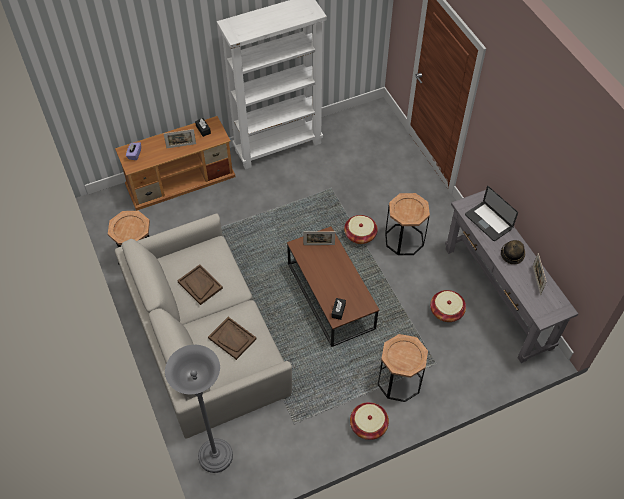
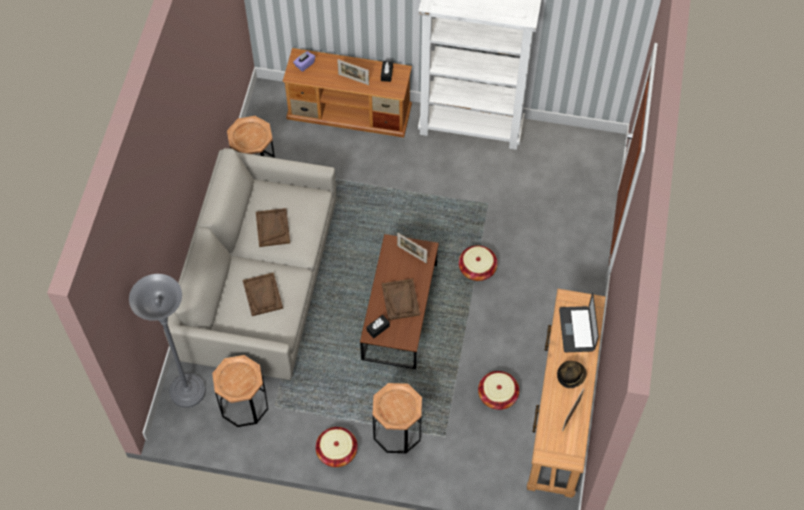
camera: 35 degrees right, 5 degrees up
brown side table [385,193,430,255] -> brown side table moved to [212,355,268,427]
grey console table [445,190,578,363] -> brown console table [527,289,606,498]
none -> brown tray [382,279,420,320]

